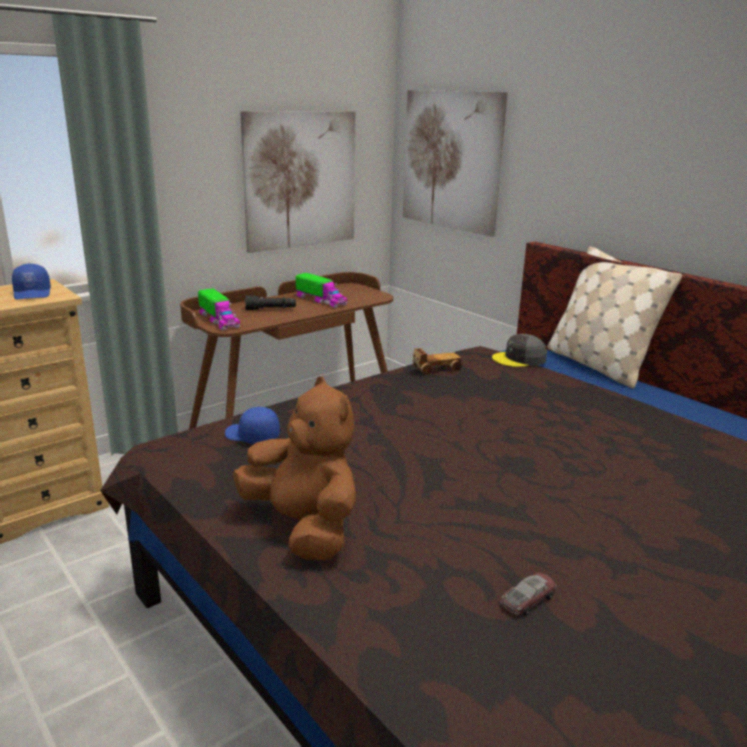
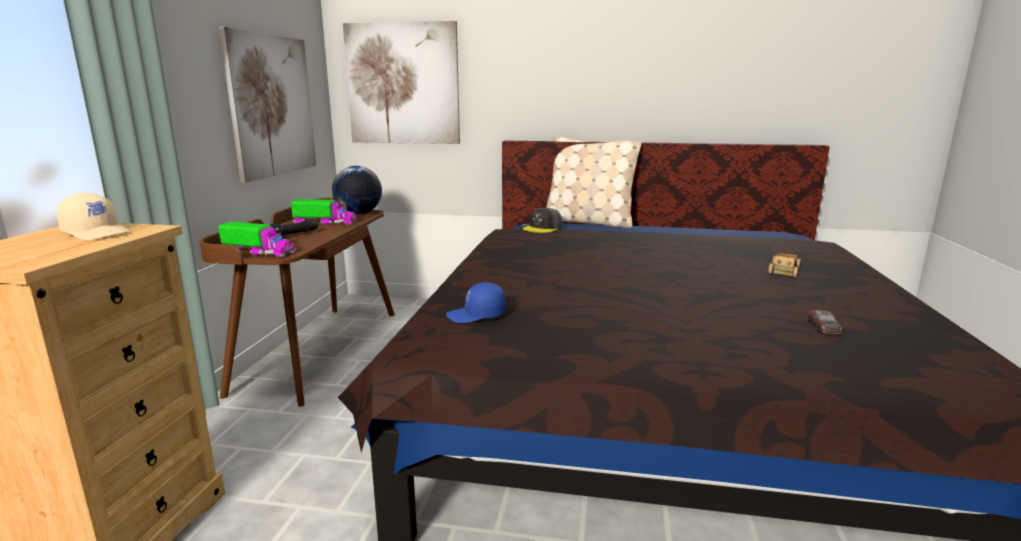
camera: 40 degrees left, 5 degrees down
blue cap [12,263,51,300] -> beige cap [57,192,131,240]
brown plush toy [233,376,356,560] -> none
toy car [413,348,462,375] -> toy car moved to [768,253,801,278]
none -> globe [332,166,382,215]

